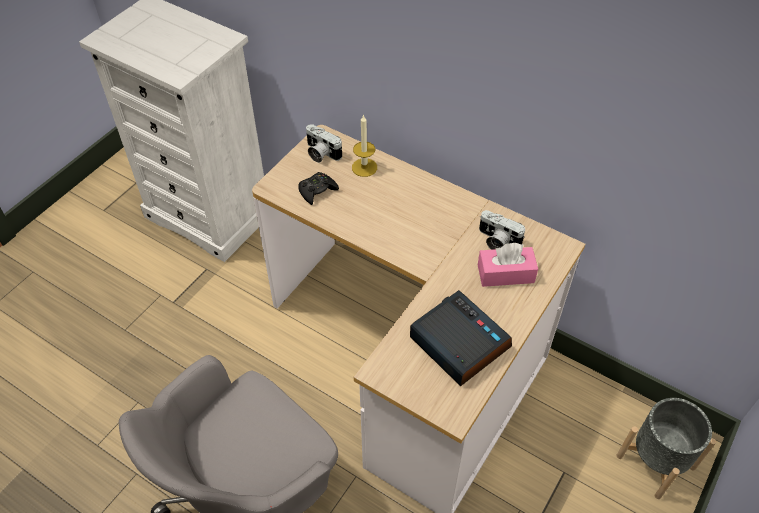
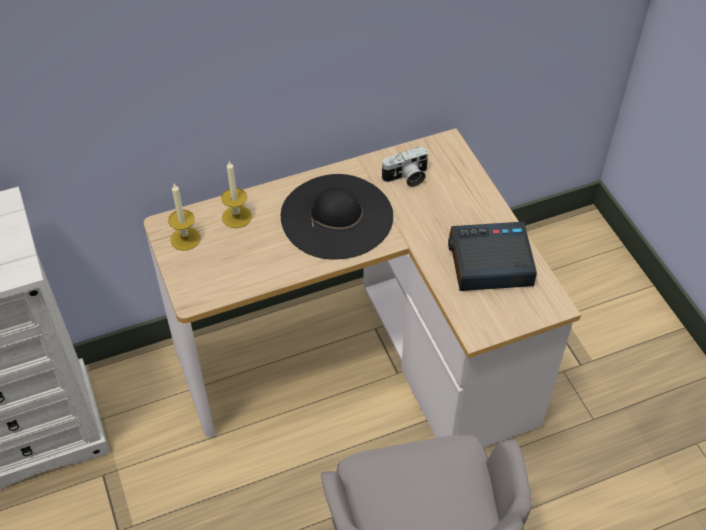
camera: 55 degrees left, 0 degrees up
black game controller [298,172,339,205] -> none
camera [306,124,342,163] -> candle [168,184,200,251]
pink tissue box [478,243,538,287] -> none
grey planter [616,398,716,499] -> none
none -> black hat [281,174,393,260]

